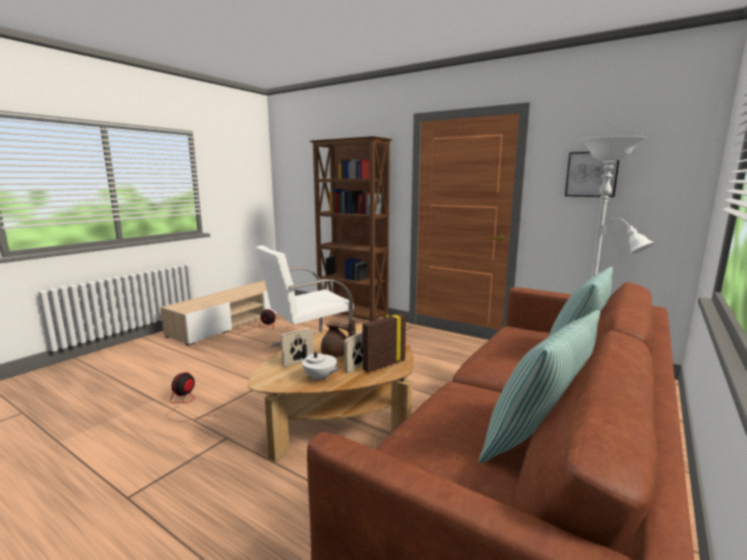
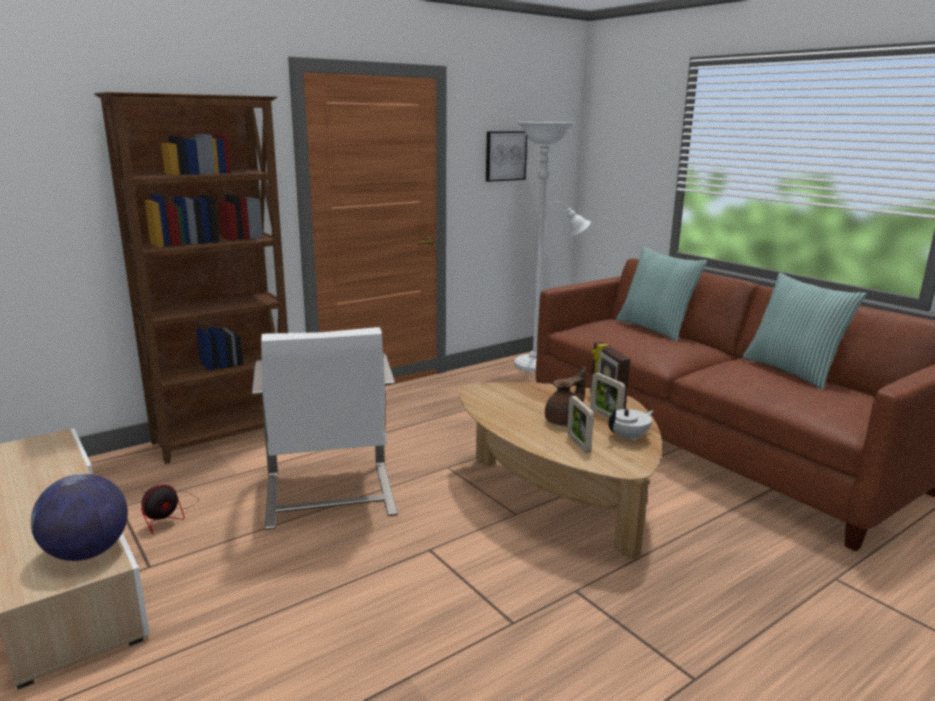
camera: 70 degrees left, 5 degrees up
fan [166,372,218,422] -> none
none -> globe [31,474,128,561]

